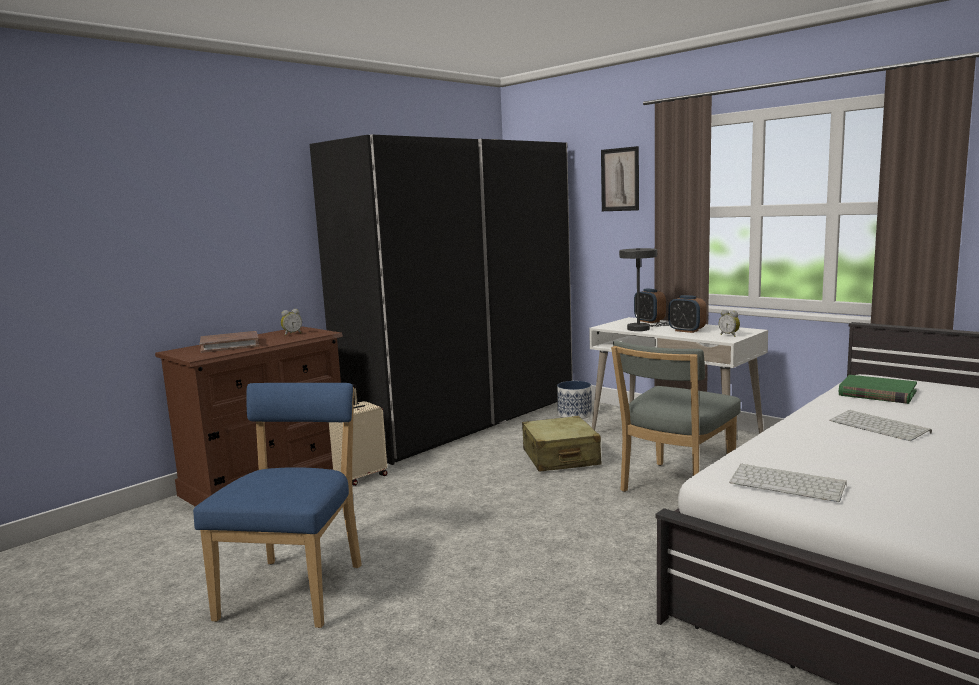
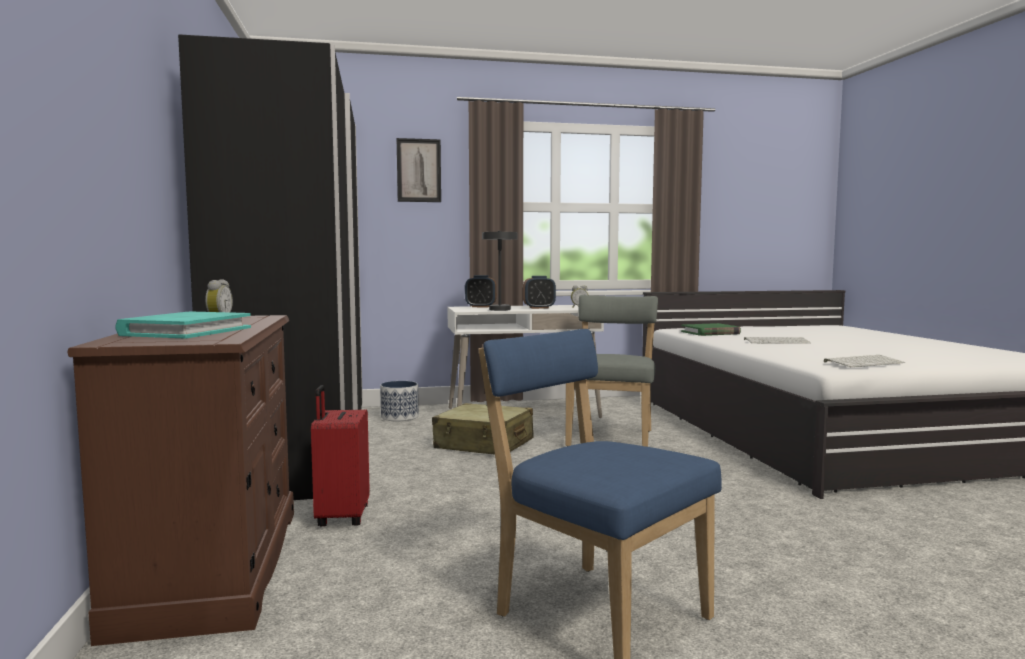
camera: 55 degrees left, 5 degrees down
brown book [200,331,259,353] -> turquoise book [115,312,251,339]
beige suitcase [329,384,388,486] -> red suitcase [311,385,370,526]
grey chair [611,341,741,492] -> grey chair turned 150 degrees counterclockwise [565,295,658,447]

